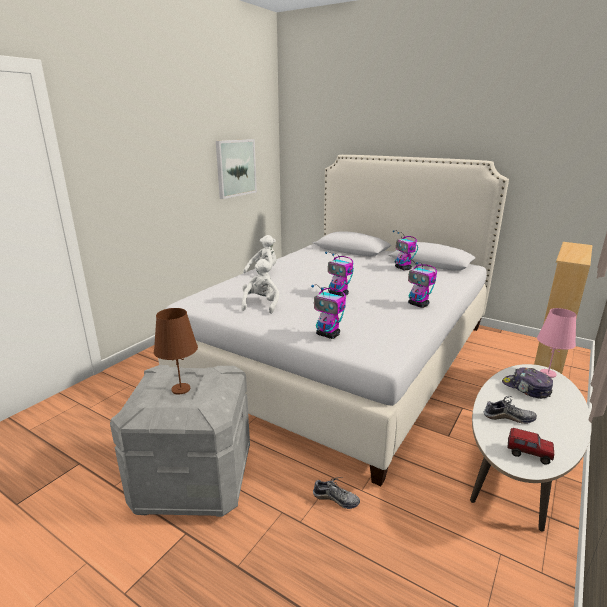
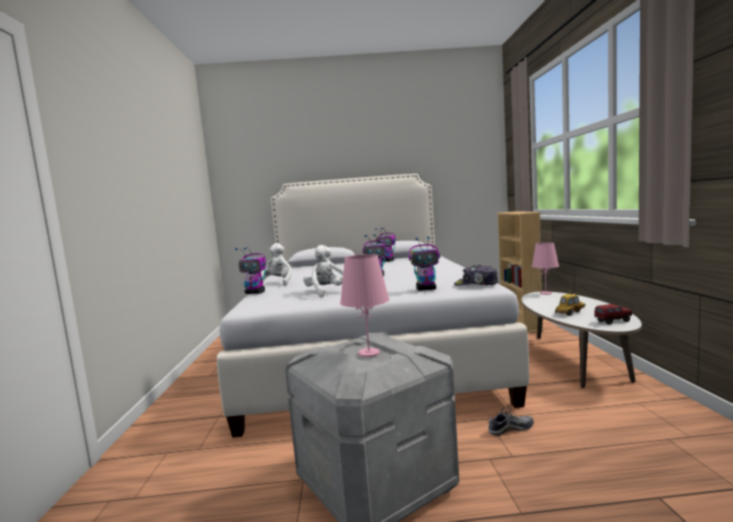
camera: 35 degrees left, 15 degrees down
brown table lamp [154,308,198,395] -> pink table lamp [340,254,390,357]
picture [216,139,257,199] -> none
toy robot [408,260,437,308] -> toy robot moved to [235,247,266,294]
shoe [484,396,537,424] -> toy car [555,291,586,316]
cap [502,368,553,399] -> cap moved to [454,265,499,286]

